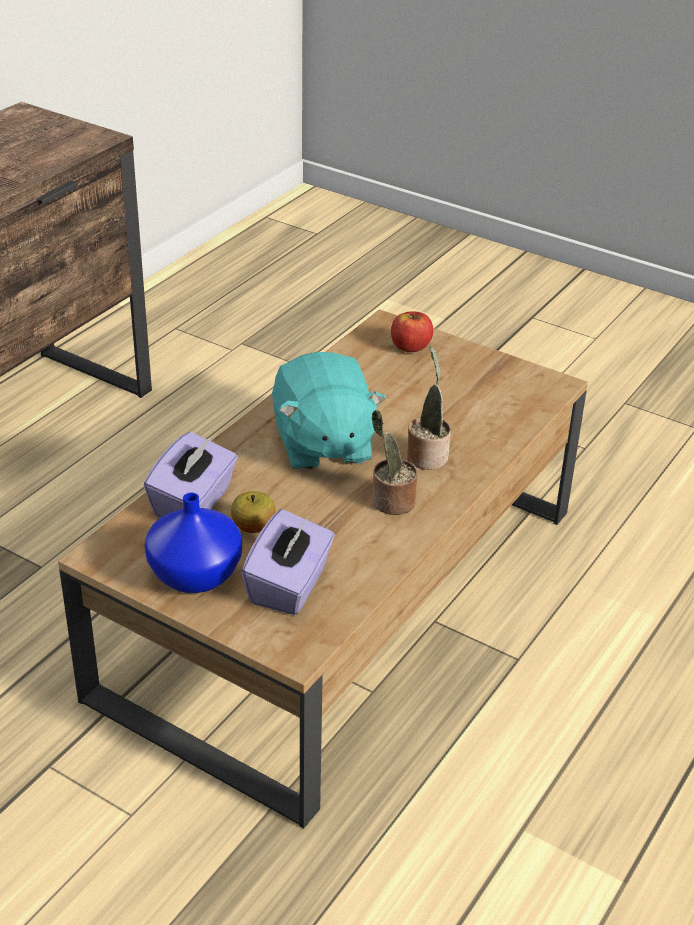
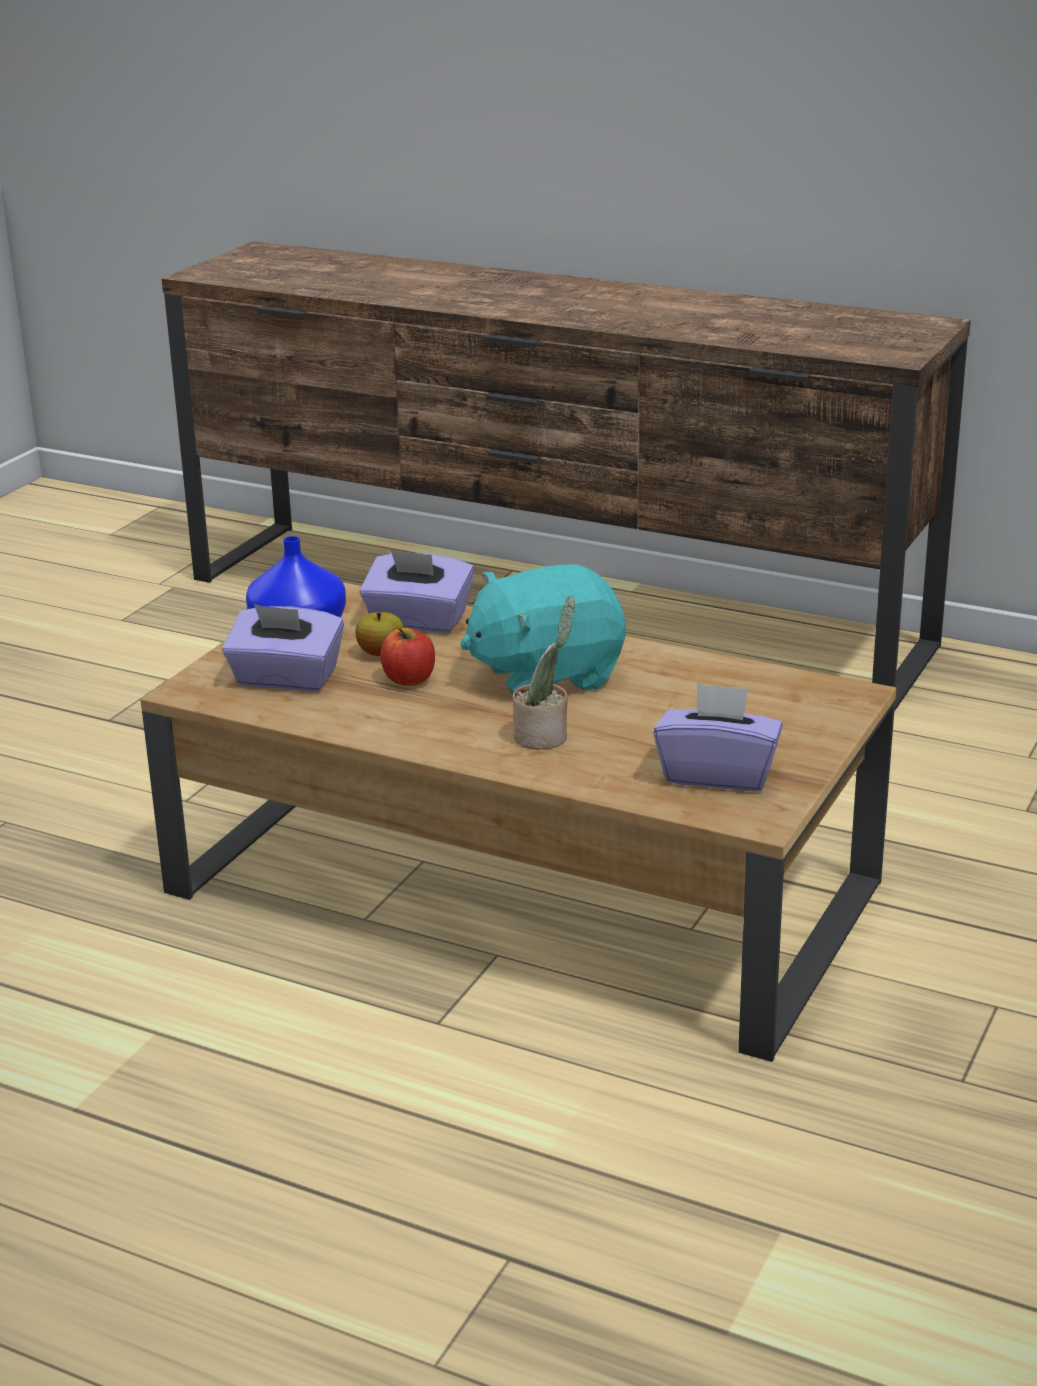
camera: 85 degrees right, 10 degrees down
potted plant [372,410,418,515] -> none
apple [391,311,433,352] -> apple moved to [380,628,435,686]
none -> purple tissue box [653,682,783,791]

